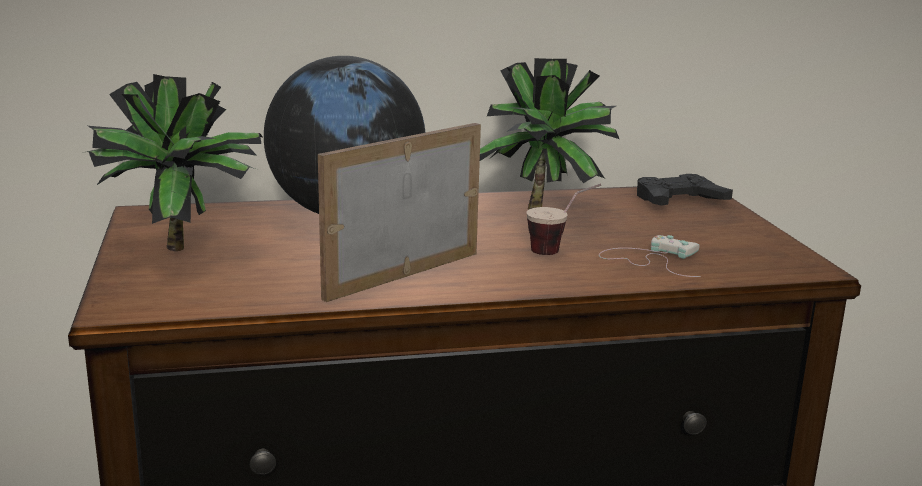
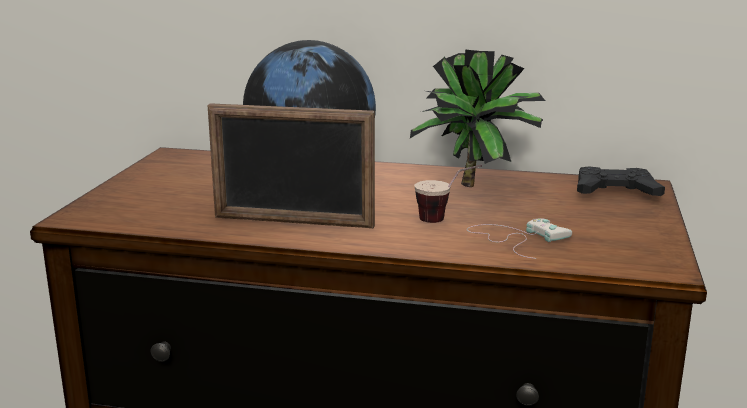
camera: 25 degrees right, 0 degrees up
potted plant [82,74,263,251] -> none
picture frame [318,123,481,302] -> picture frame turned 150 degrees counterclockwise [207,103,375,228]

